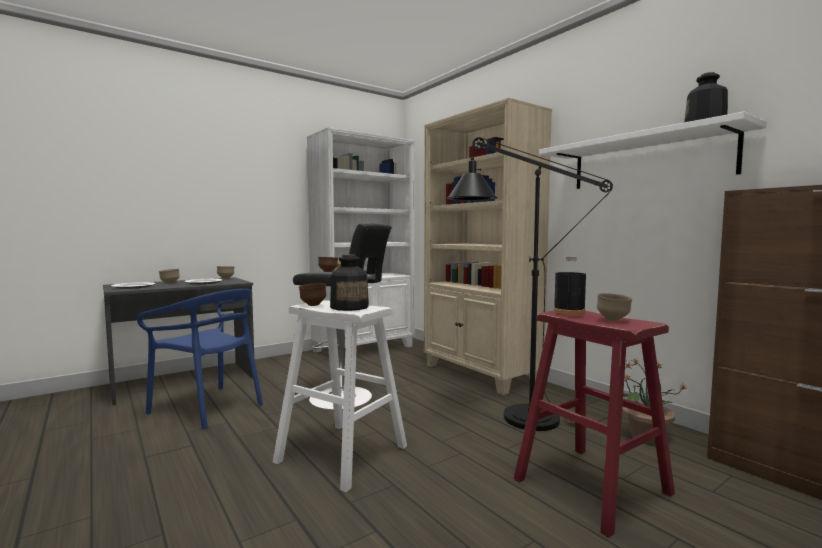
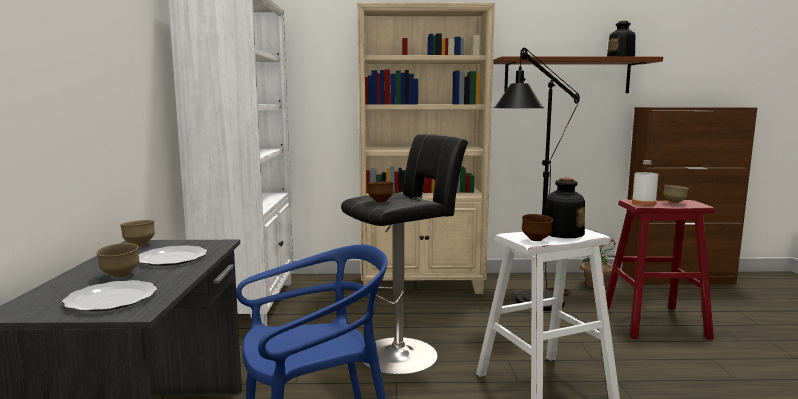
camera: 55 degrees left, 5 degrees up
white shelf [539,112,767,189] -> brown shelf [493,56,663,93]
black bottle [554,256,586,316] -> white bottle [632,160,658,206]

